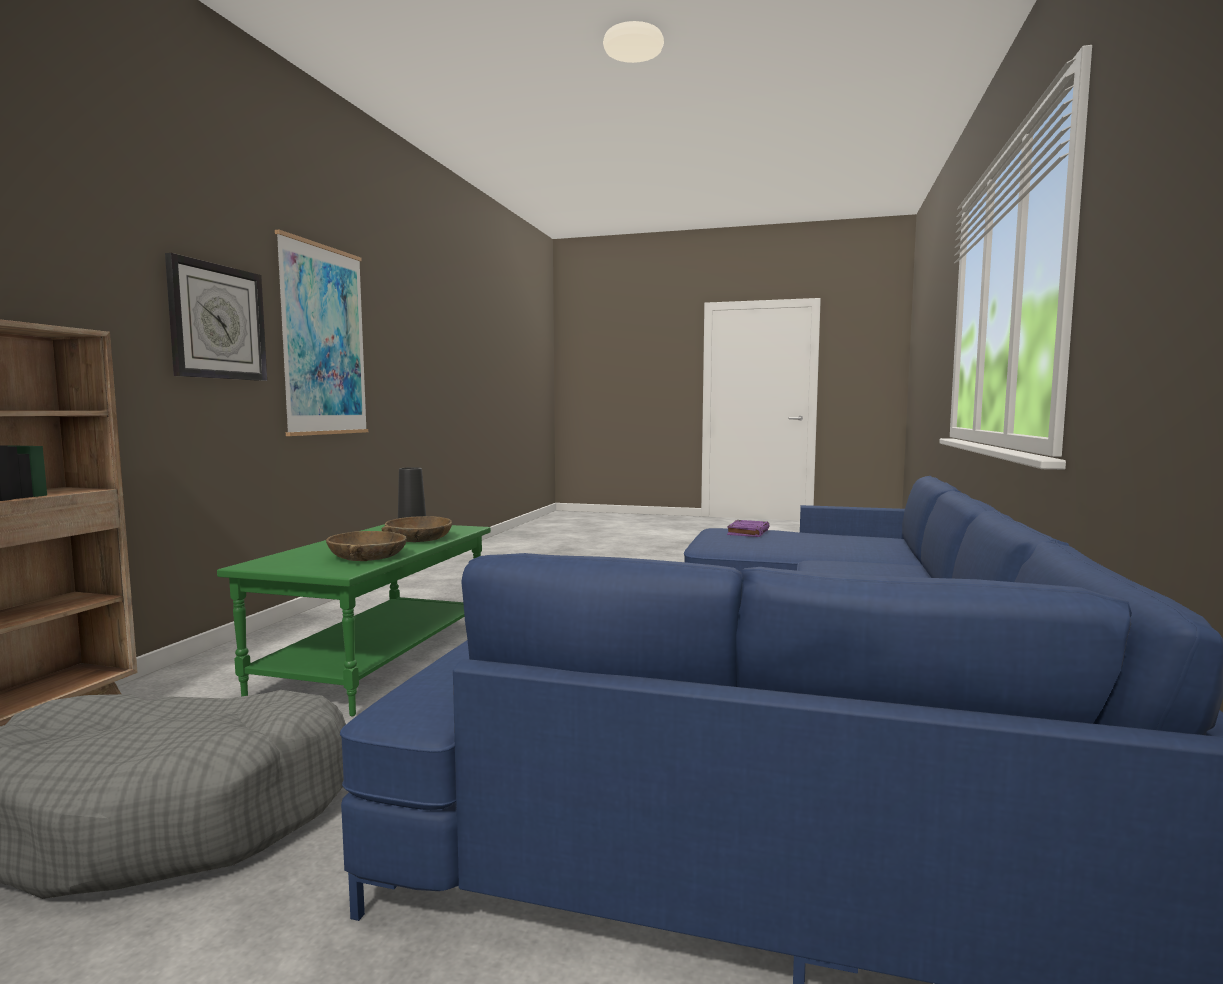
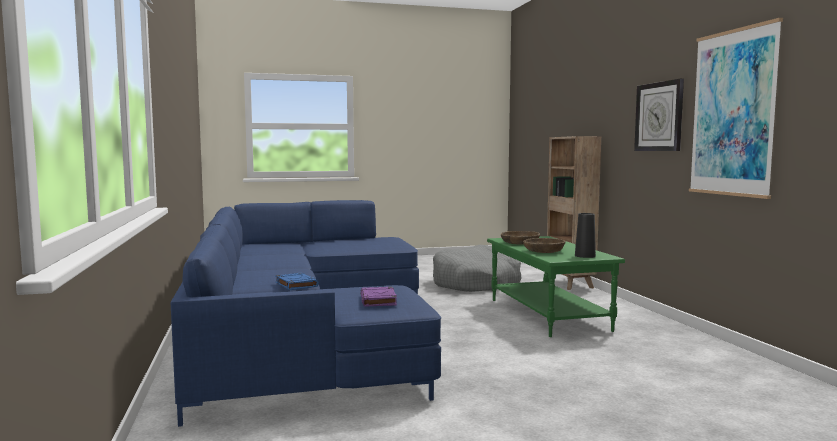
camera: 150 degrees right, 0 degrees up
none -> blue book [275,273,319,290]

